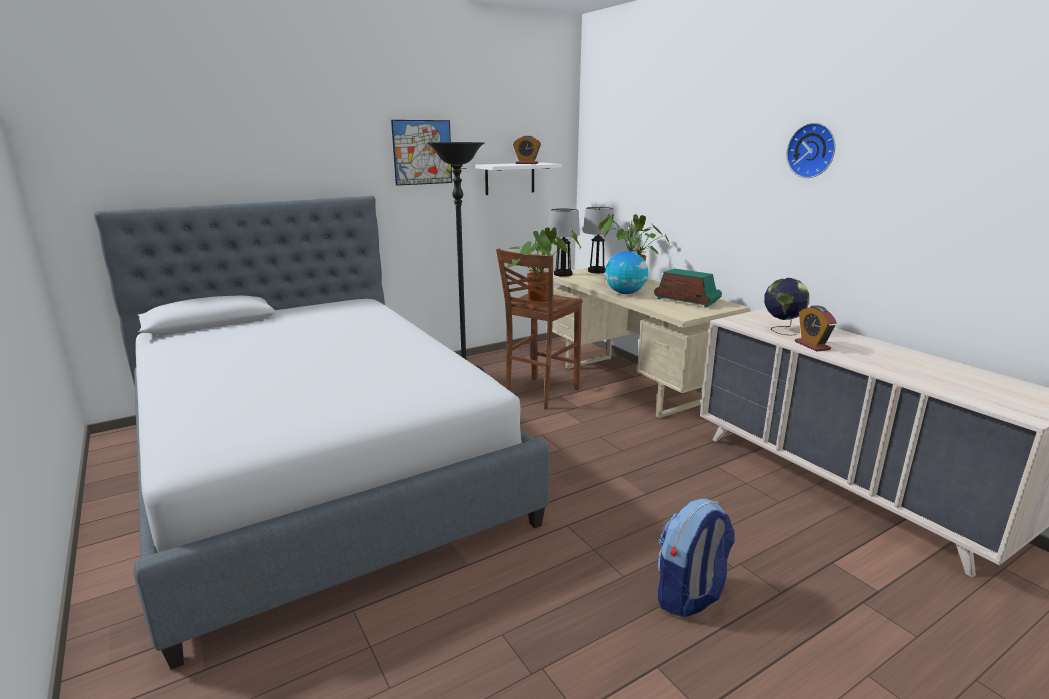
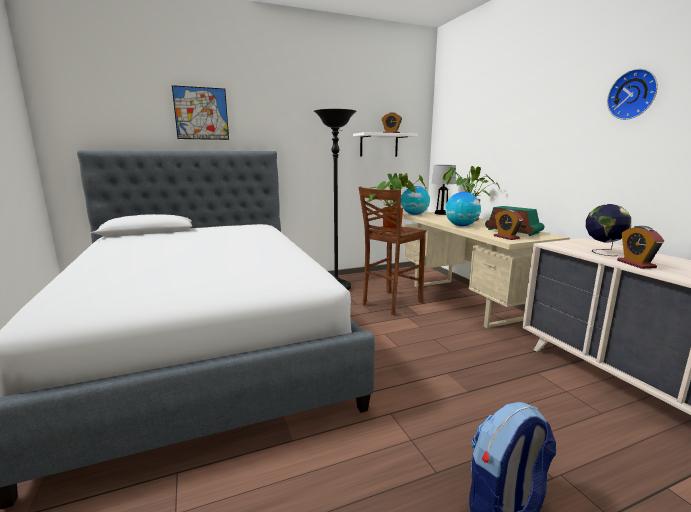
camera: 10 degrees right, 5 degrees down
picture [391,120,452,186] -> picture moved to [172,85,229,140]
table lamp [549,208,580,277] -> globe [401,186,430,215]
none -> alarm clock [494,209,523,240]

